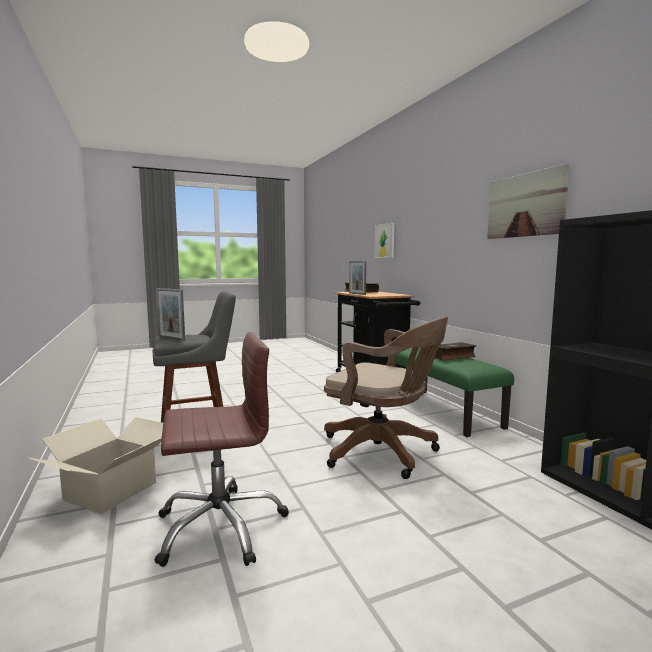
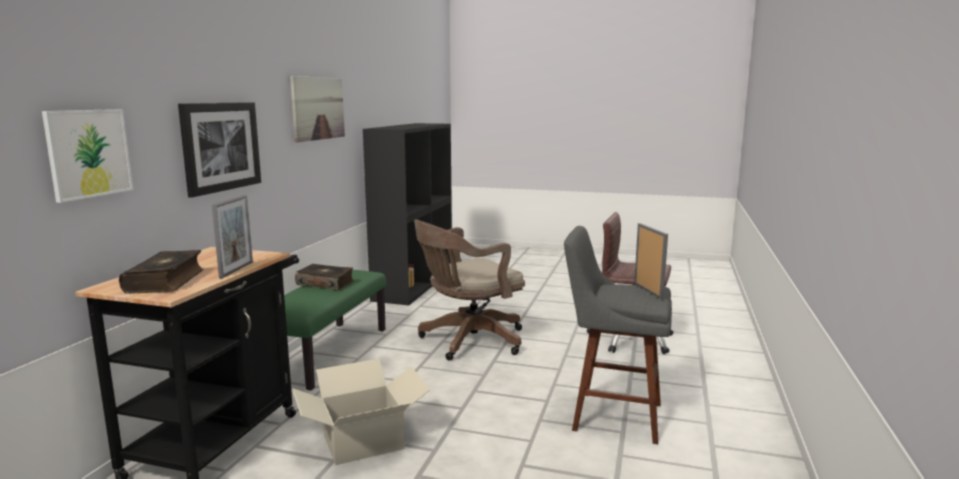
camera: 140 degrees left, 5 degrees up
cardboard box [29,417,163,514] -> cardboard box moved to [292,359,430,465]
brown office chair [324,316,448,479] -> brown office chair turned 105 degrees counterclockwise [414,220,525,360]
none -> picture [178,102,261,197]

